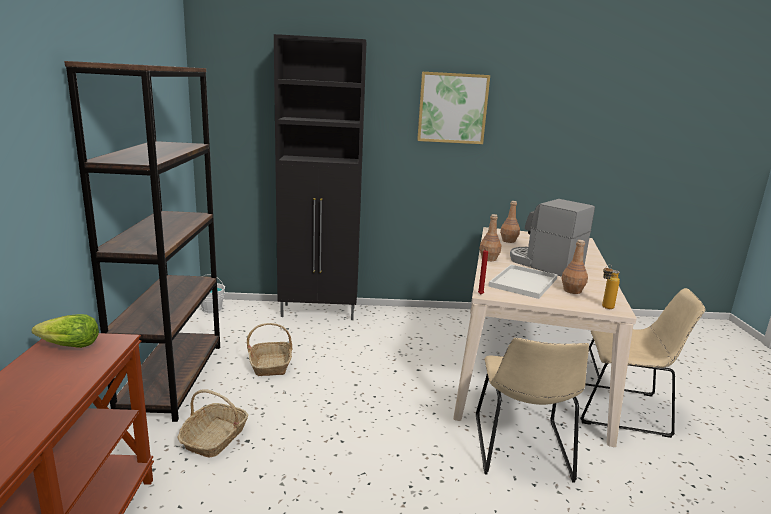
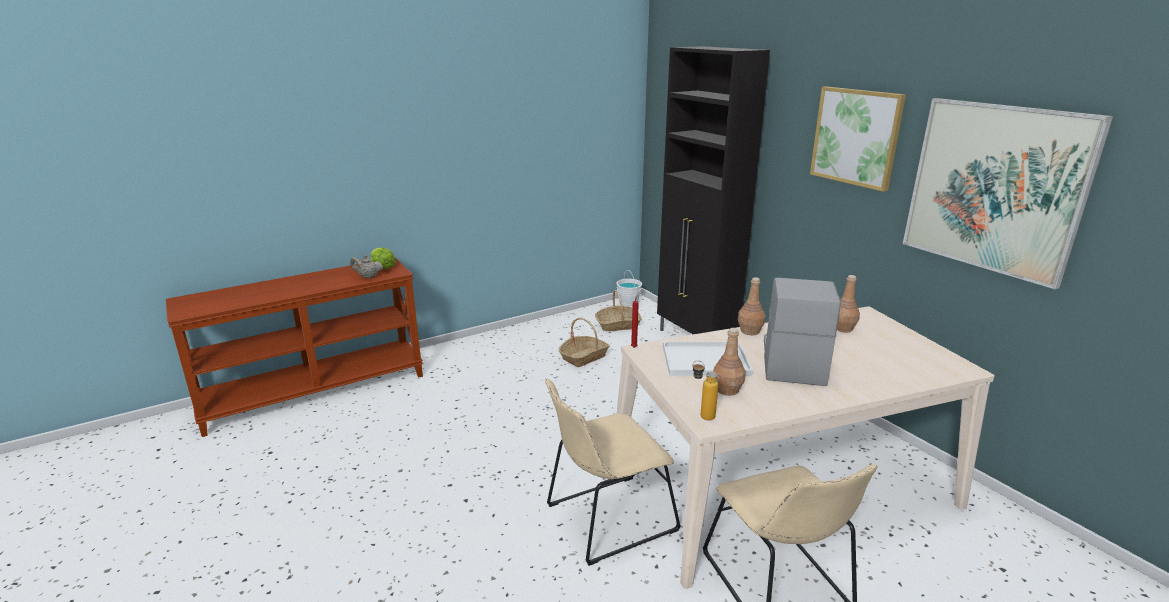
camera: 60 degrees right, 5 degrees up
brown bookcase [64,61,220,422] -> none
basket [178,389,248,457] -> basket moved to [595,290,642,331]
none -> beige teapot [350,255,383,278]
none -> picture [903,98,1113,289]

